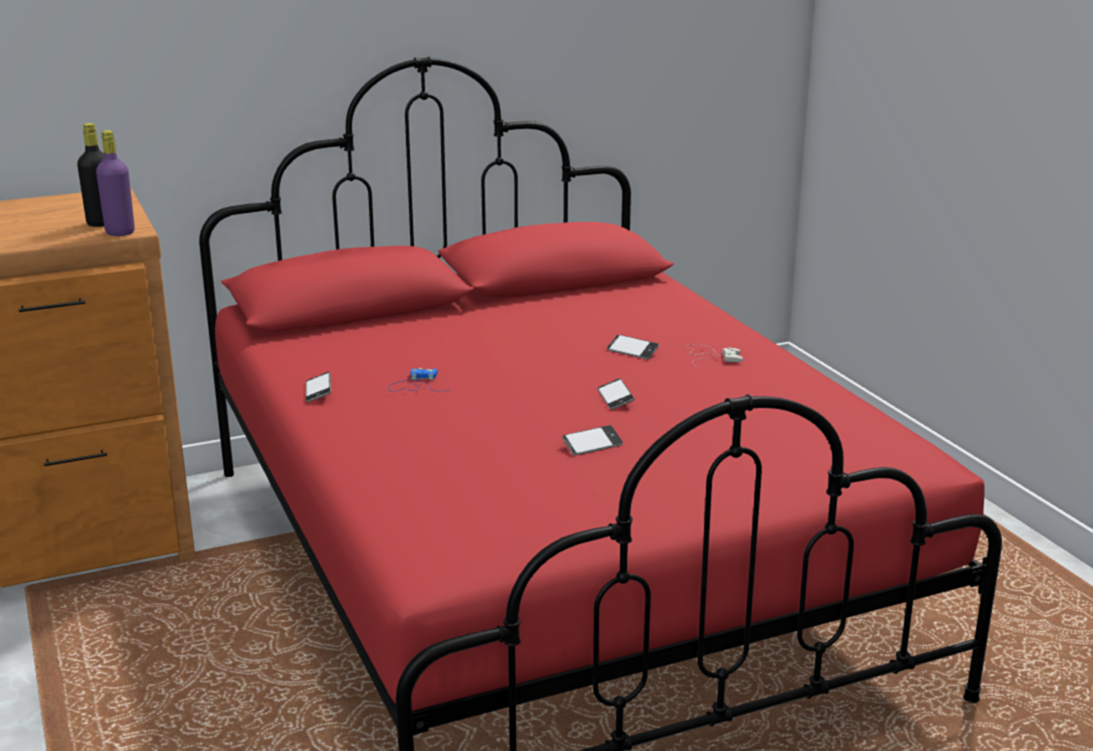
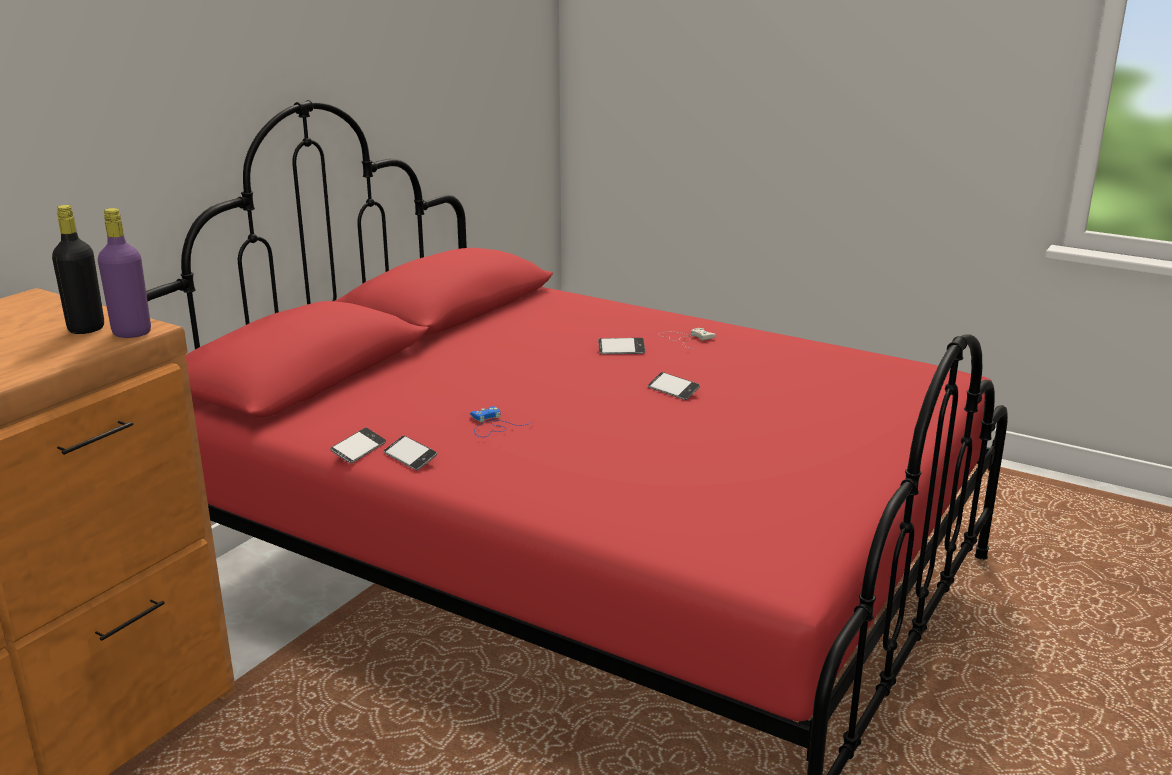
camera: 35 degrees left, 0 degrees up
phone [562,425,623,455] -> phone moved to [330,428,386,463]

